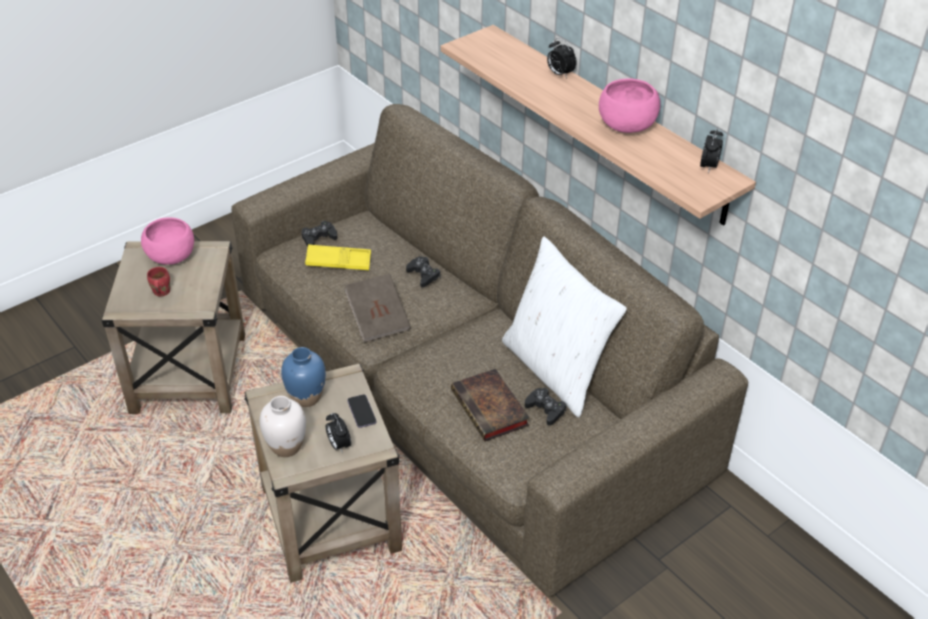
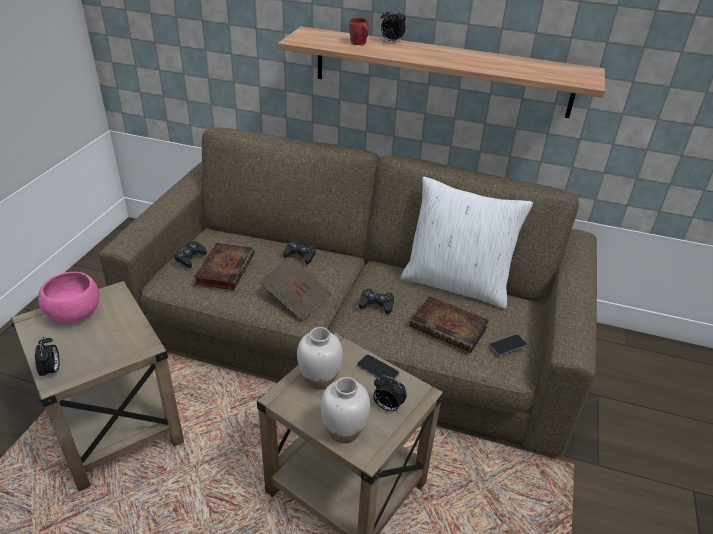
camera: 35 degrees left, 5 degrees down
red mug [147,267,170,296] -> red mug moved to [349,18,369,45]
blue vase [281,347,326,407] -> white vase [297,327,343,390]
yellow tray [305,244,371,270] -> book [194,243,255,290]
black game controller [525,388,566,425] -> black game controller moved to [359,288,394,315]
pink bowl [599,78,660,133] -> none
alarm clock [700,127,723,173] -> alarm clock moved to [35,337,60,378]
none -> phone [490,334,527,356]

